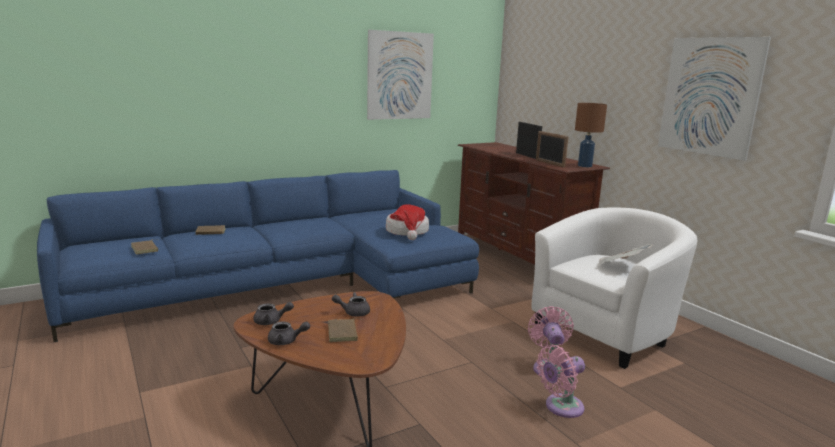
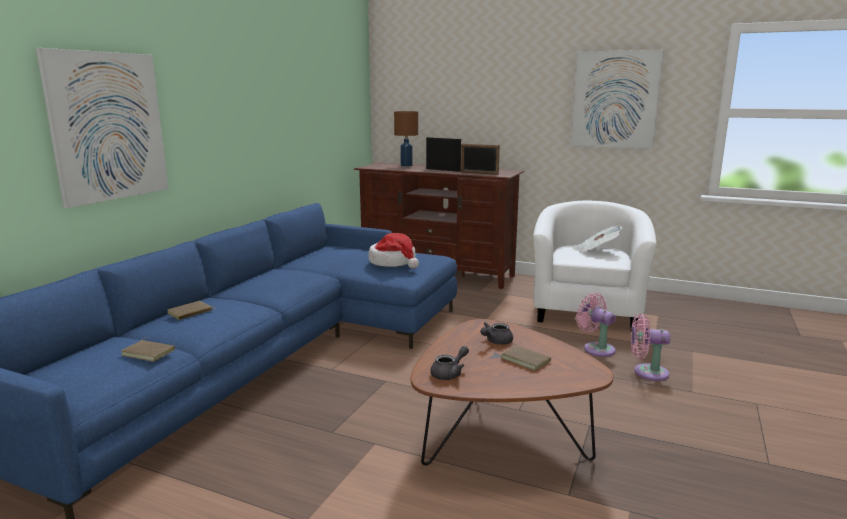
camera: 35 degrees left, 0 degrees up
grey teapot [268,321,310,345] -> none
picture [367,30,434,120] -> picture moved to [36,48,169,208]
pink fan [537,344,585,418] -> pink fan turned 75 degrees clockwise [631,314,670,381]
brown table lamp [575,103,607,167] -> brown table lamp moved to [394,111,418,167]

